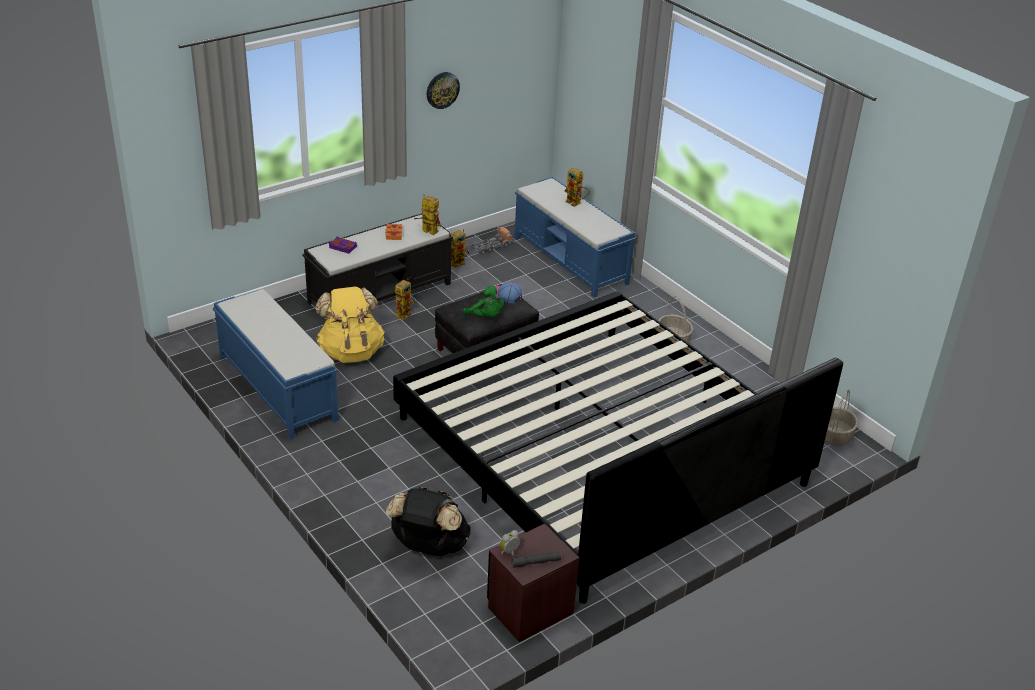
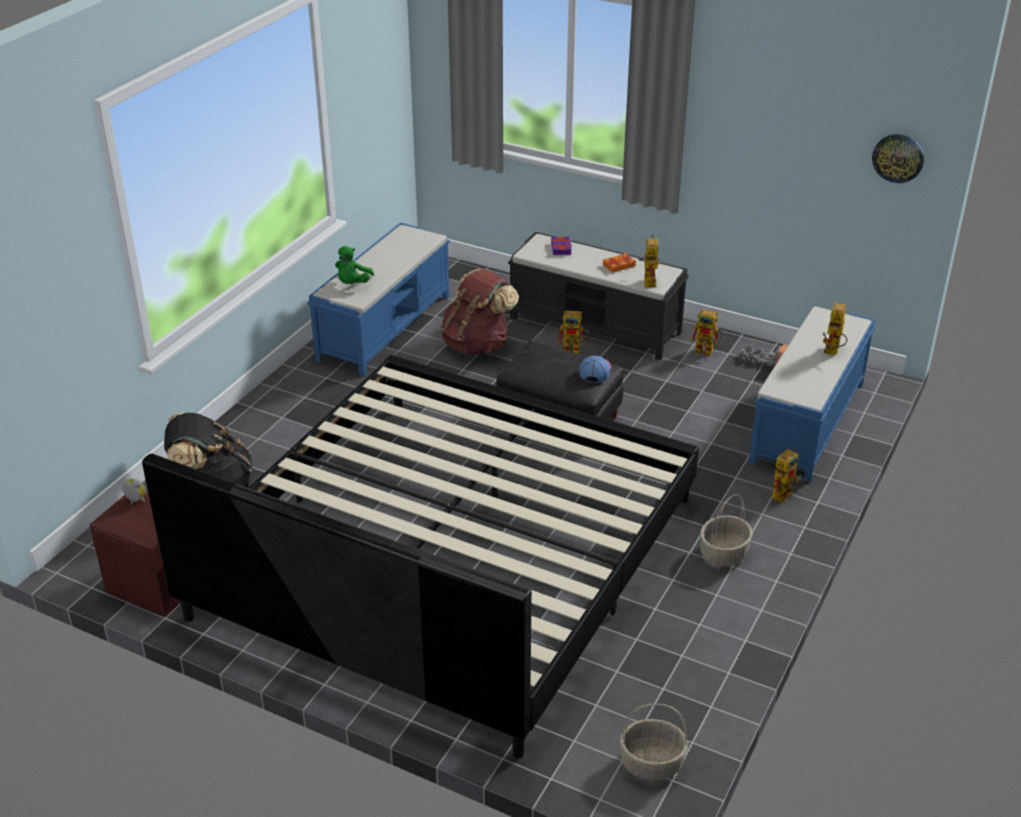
camera: 65 degrees right, 0 degrees up
yellow backpack [316,287,385,363] -> brown backpack [441,269,519,355]
wall clock [427,72,460,109] -> wall clock moved to [872,134,924,183]
green plush toy [463,285,504,318] -> green plush toy moved to [335,246,374,284]
grey flashlight [511,552,561,568] -> none
none -> toy robot [772,447,802,504]

